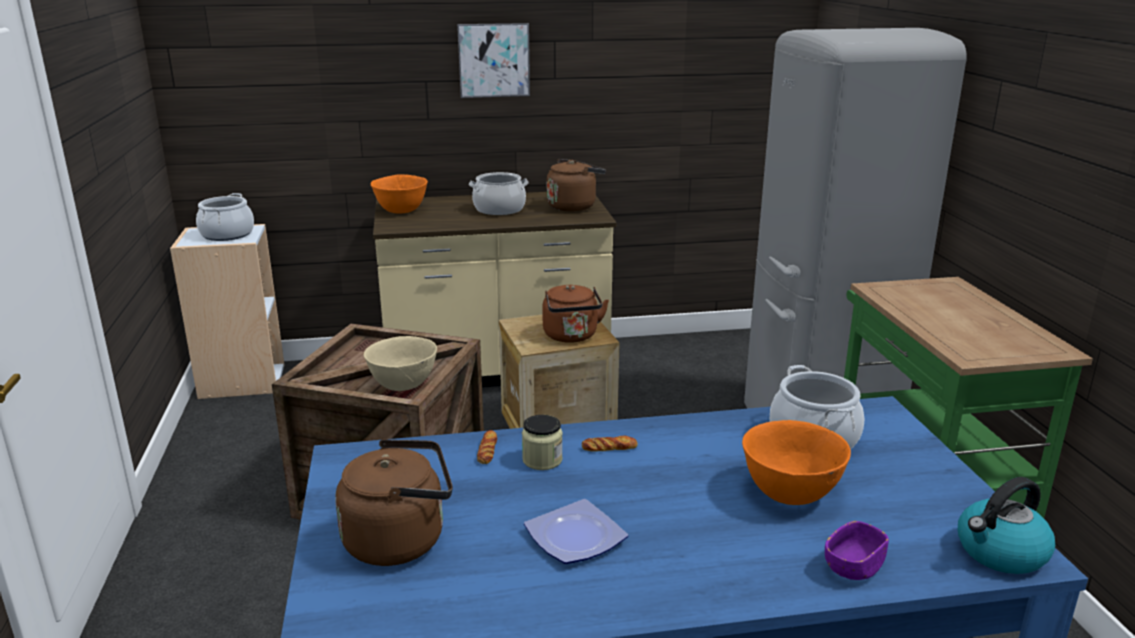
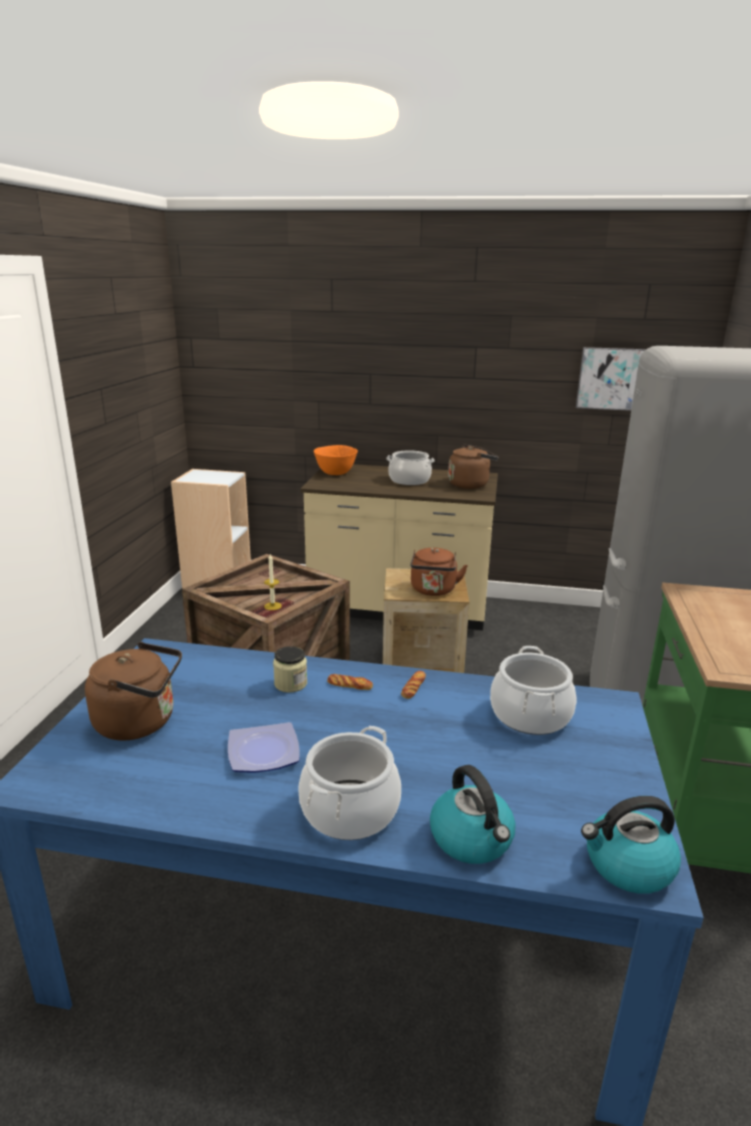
camera: 20 degrees right, 0 degrees up
cooking pot [196,193,254,241] -> cooking pot moved to [298,726,401,840]
beige bowl [364,336,437,391] -> candle [264,554,282,610]
picture [457,23,530,98] -> picture moved to [576,347,646,411]
bread [477,430,497,464] -> bread moved to [401,671,426,699]
orange bowl [742,420,851,505] -> none
purple bowl [825,521,889,580] -> kettle [430,765,516,864]

